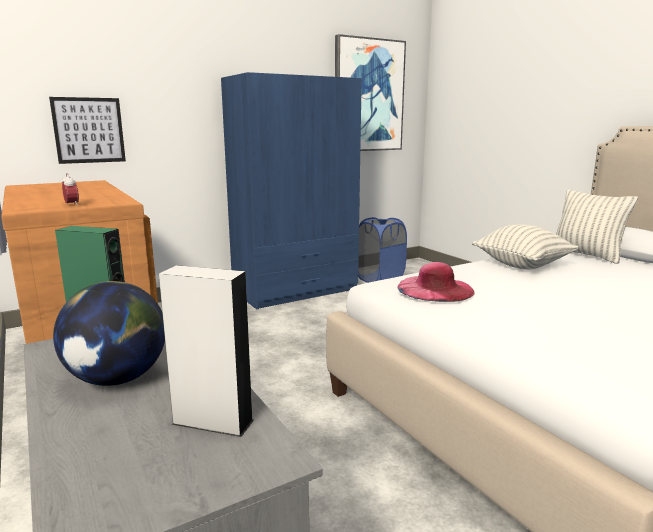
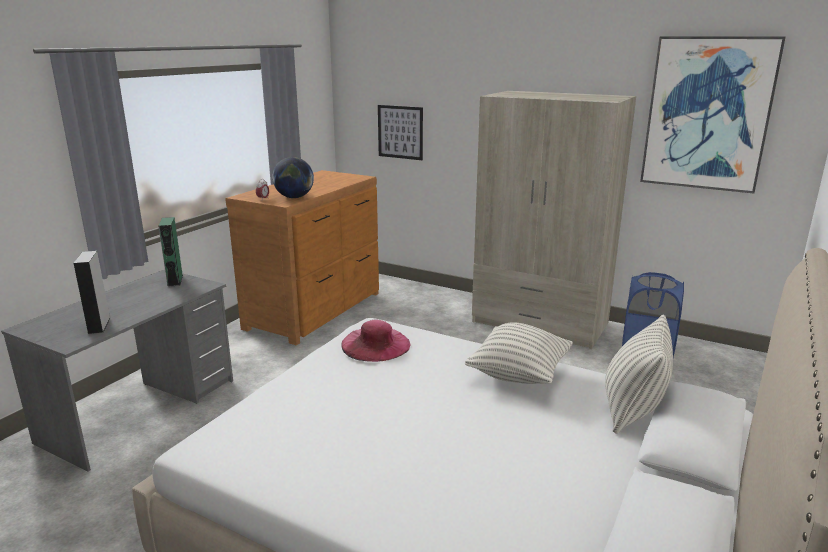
camera: 60 degrees right, 5 degrees up
globe [53,281,165,386] -> globe moved to [272,157,314,198]
blue wardrobe [221,72,362,309] -> beige wardrobe [472,91,636,349]

